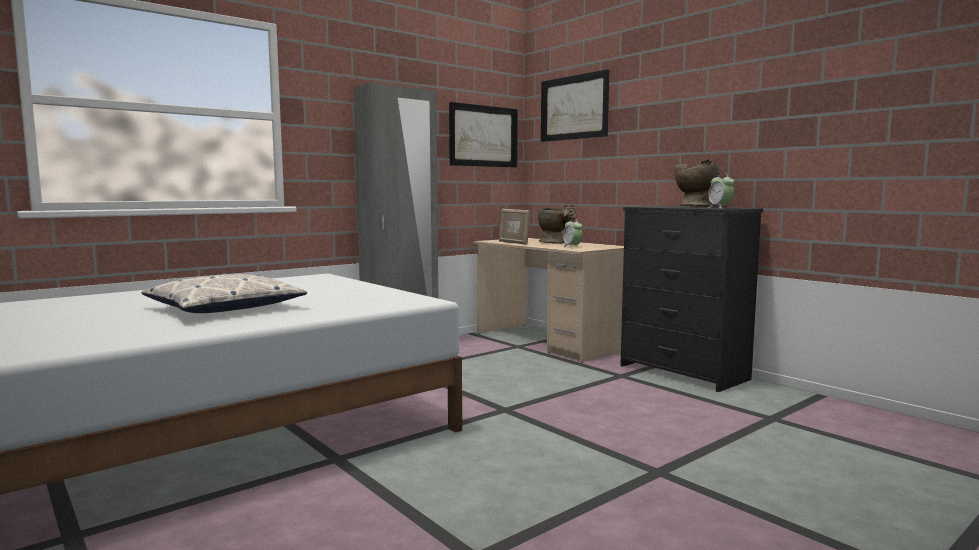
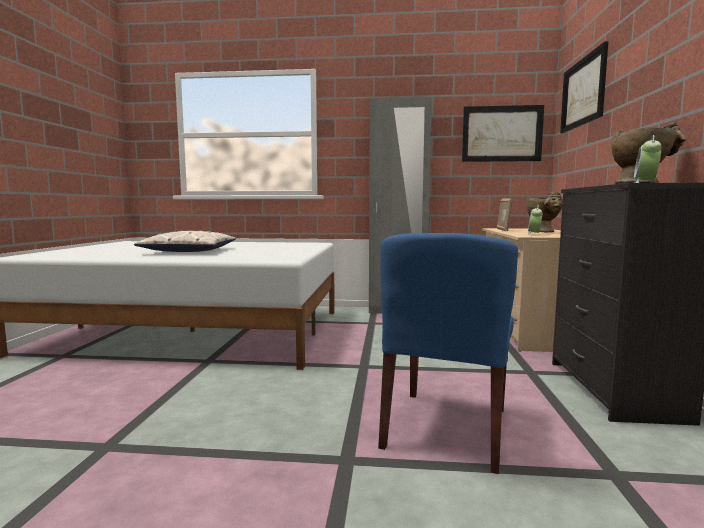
camera: 45 degrees right, 0 degrees up
none -> blue chair [378,233,518,474]

